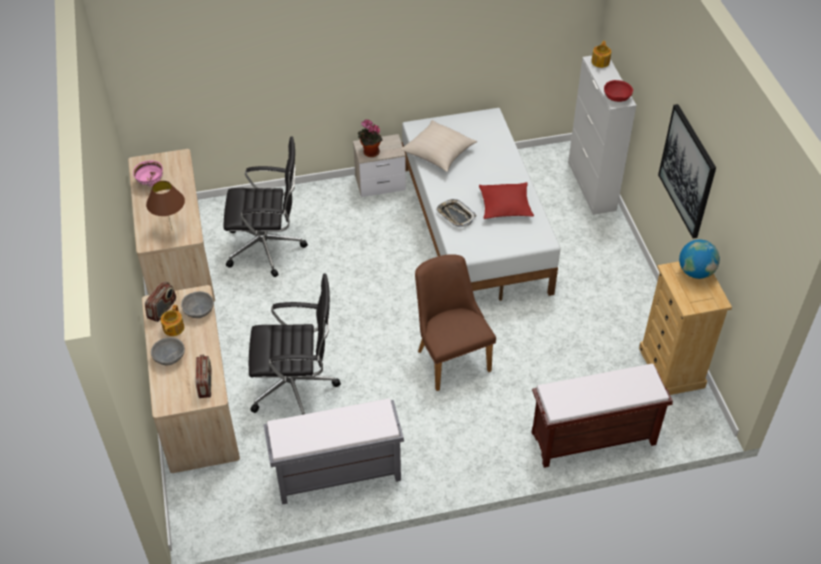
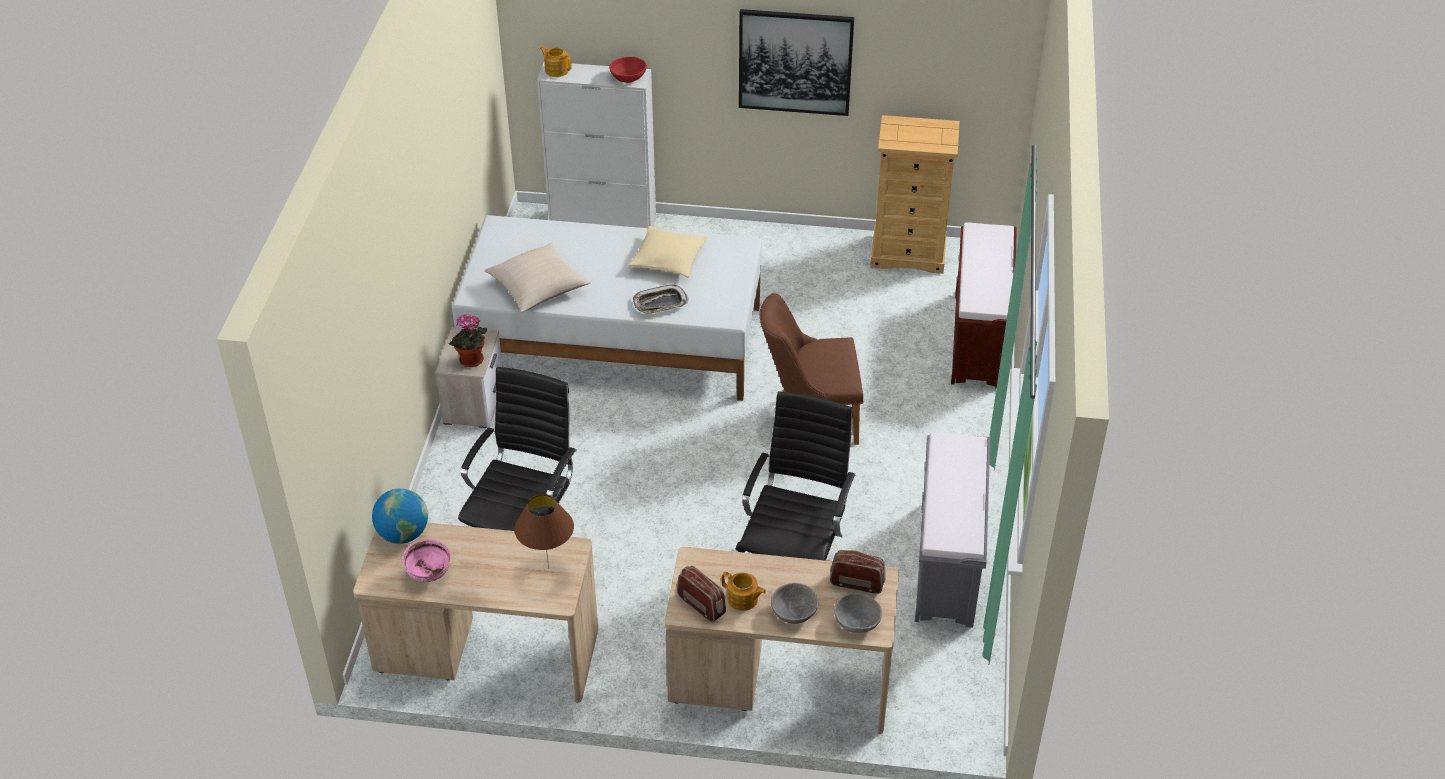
camera: 70 degrees left, 5 degrees down
grey bowl [181,291,214,318] -> grey bowl moved to [834,593,882,633]
red pillow [479,182,534,219] -> beige pillow [629,226,708,278]
globe [679,239,720,279] -> globe moved to [372,488,428,544]

